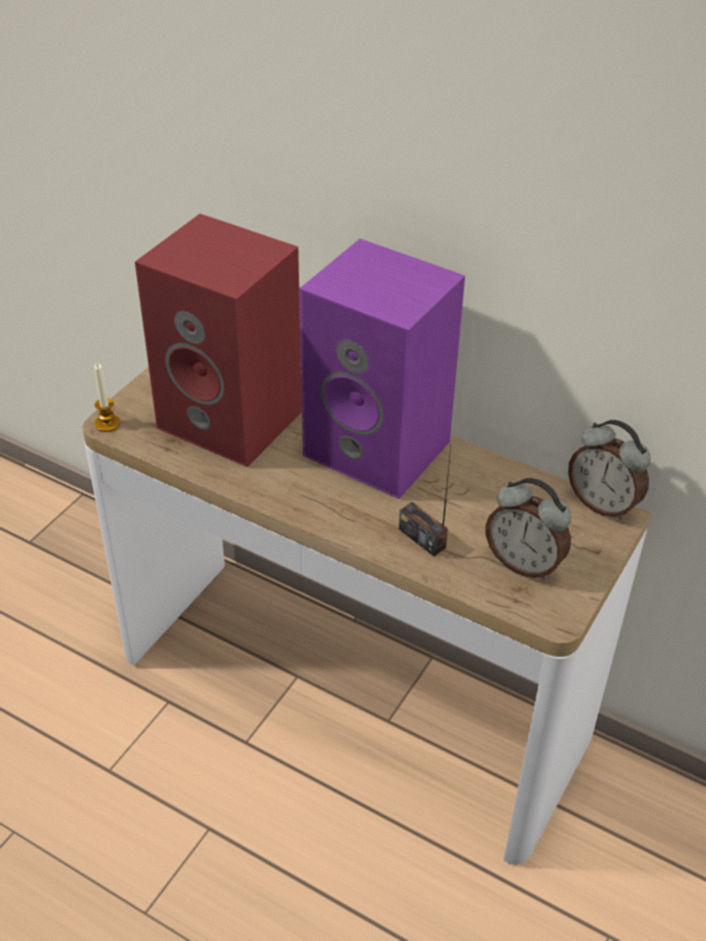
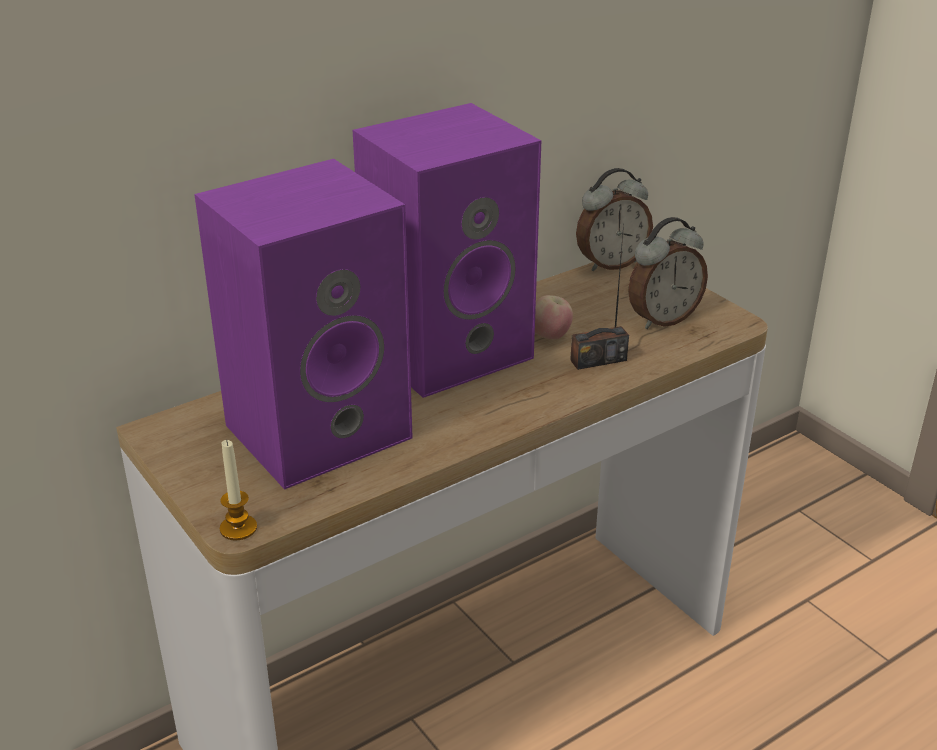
camera: 65 degrees left, 10 degrees down
red speaker [135,214,302,467] -> purple speaker [194,159,413,490]
none -> apple [535,295,573,340]

